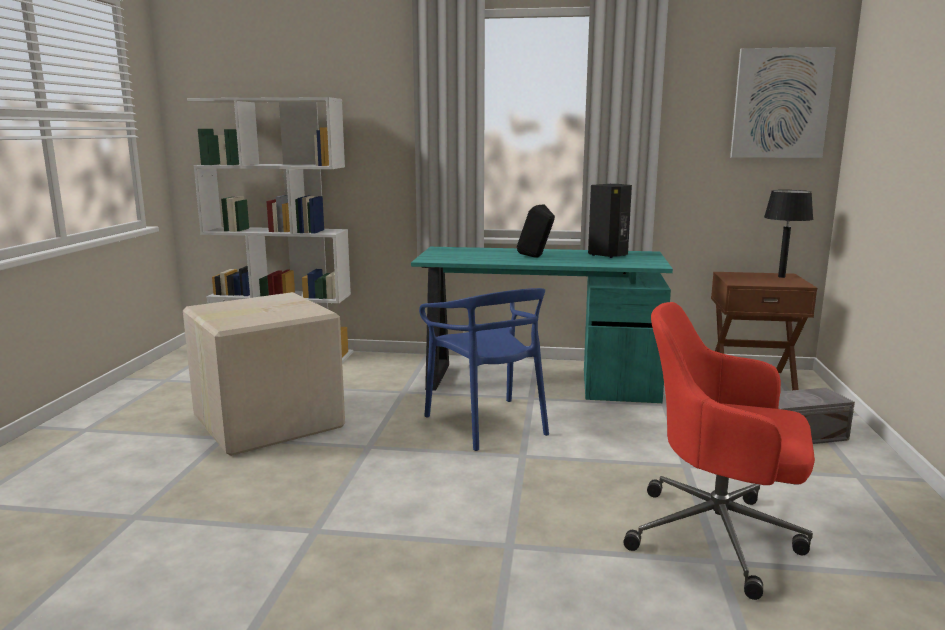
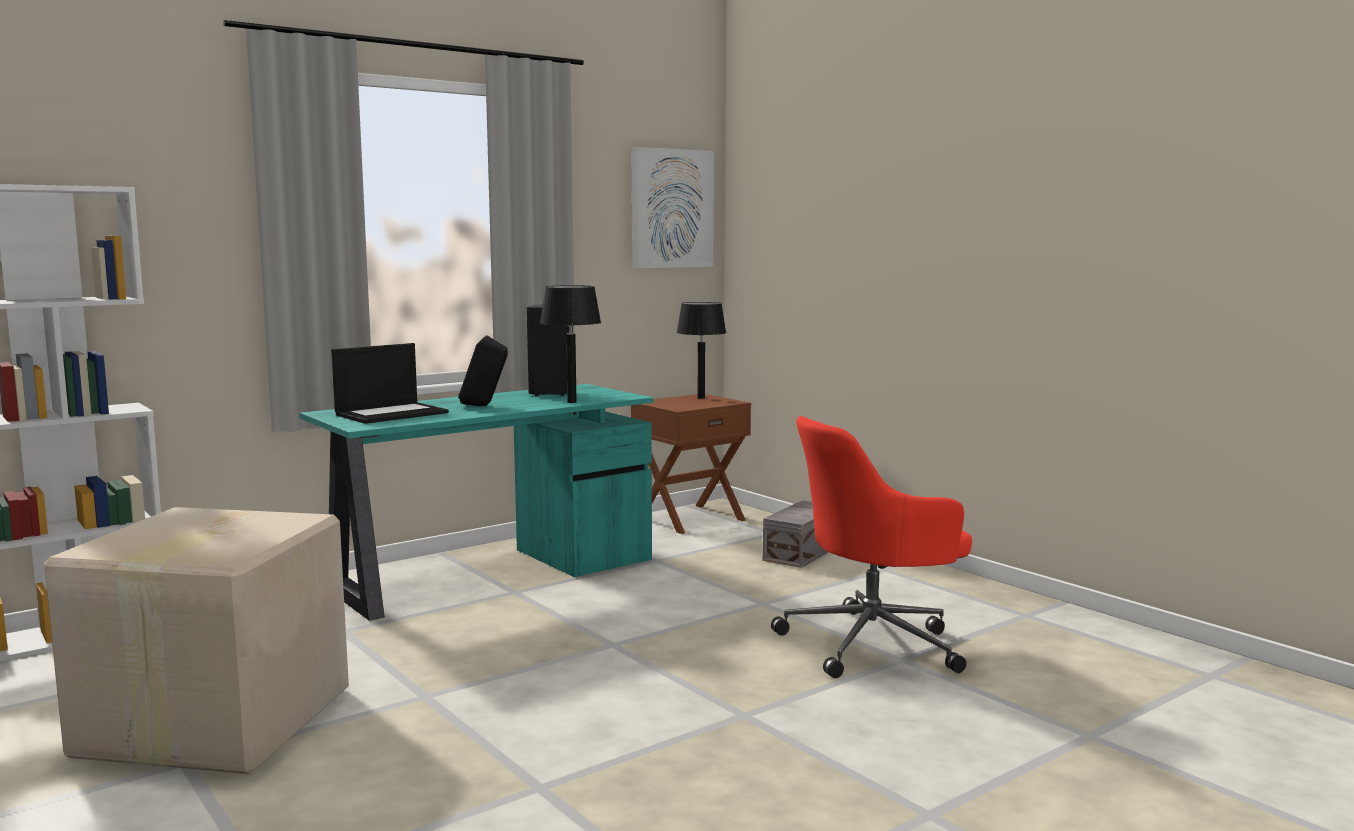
camera: 45 degrees left, 5 degrees down
blue chair [419,288,549,451] -> none
none -> laptop [331,343,449,424]
none -> black table lamp [540,285,601,403]

